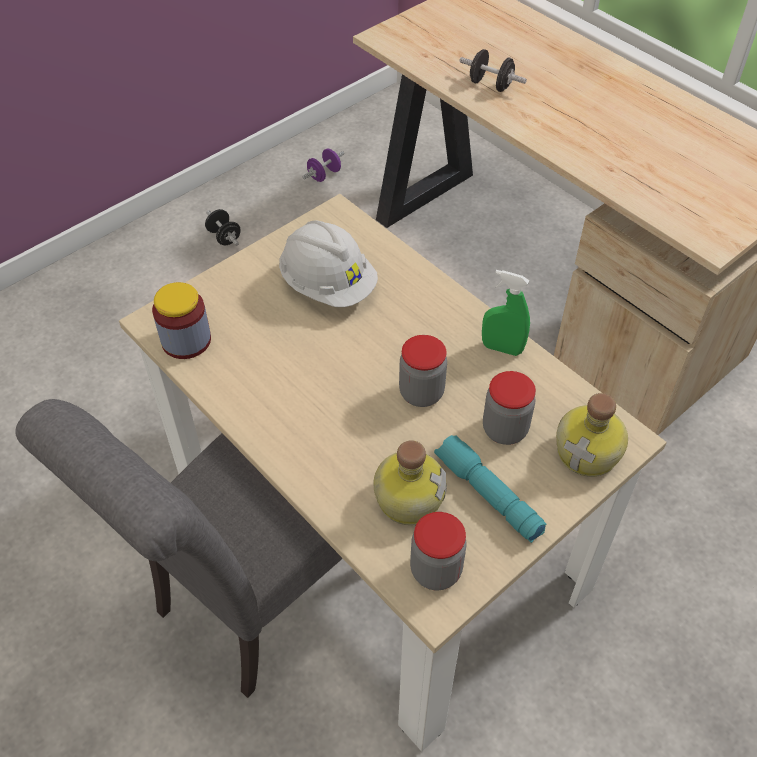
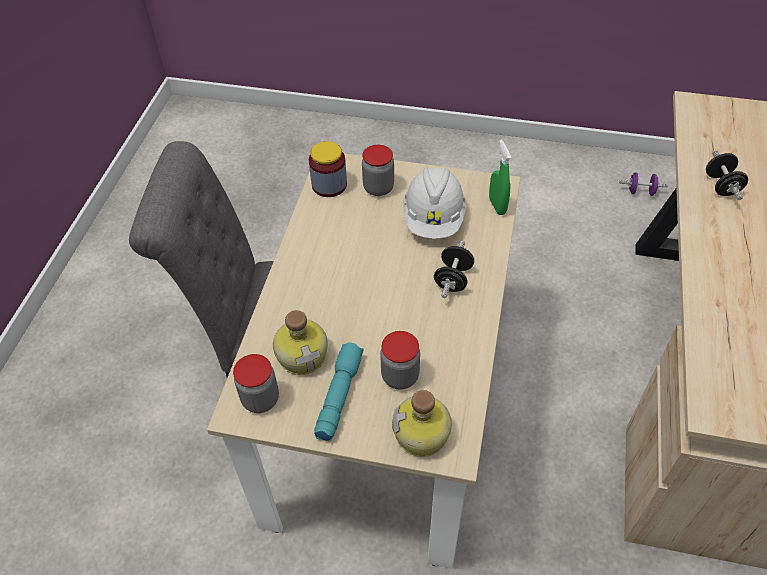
camera: 55 degrees right, 0 degrees up
black dumbbell [205,209,241,246] -> black dumbbell moved to [434,241,474,298]
jar [399,335,447,407] -> jar moved to [362,145,394,196]
green spray bottle [482,270,530,356] -> green spray bottle moved to [489,139,511,215]

